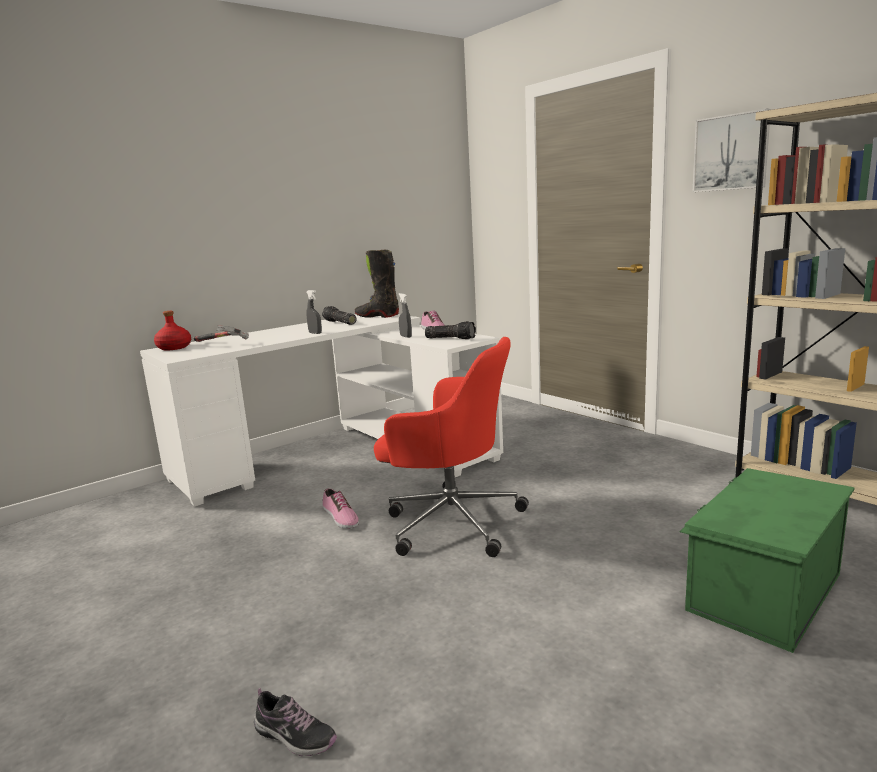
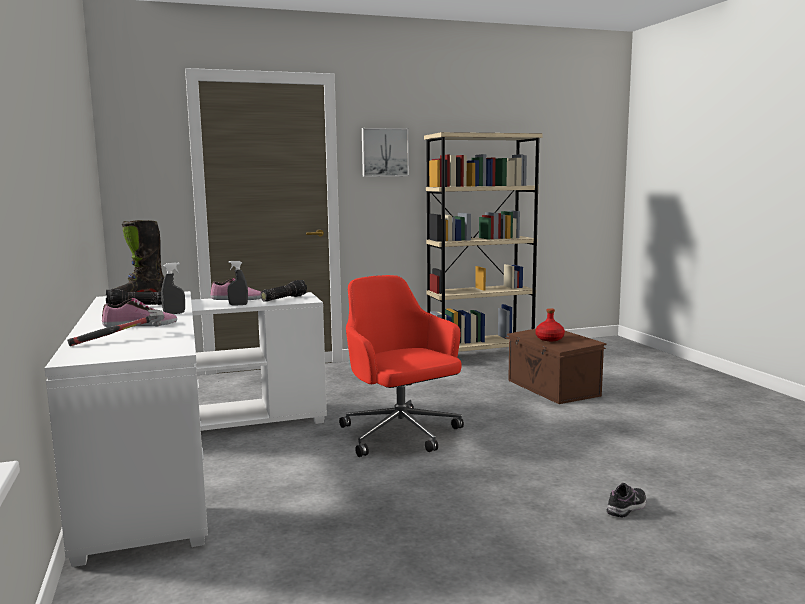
camera: 70 degrees left, 5 degrees down
red bottle [154,311,191,350] -> red bottle moved to [535,308,565,341]
shoe [322,488,359,529] -> shoe moved to [102,298,177,327]
red office chair [374,337,529,557] -> red office chair turned 75 degrees counterclockwise [339,275,464,457]
green storage box [680,468,855,653] -> brown storage box [505,329,606,404]

